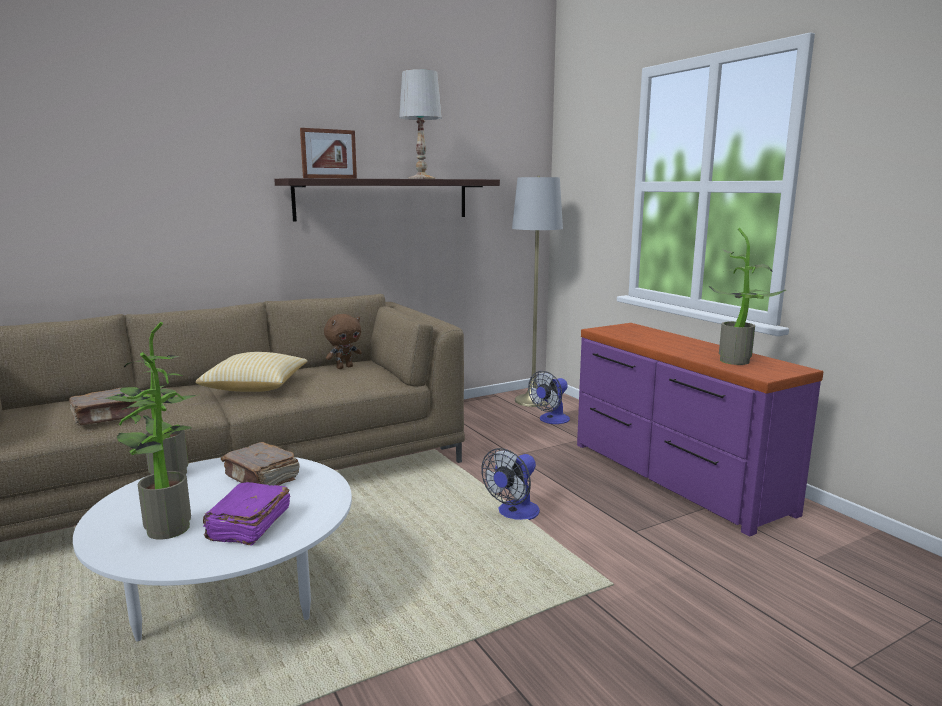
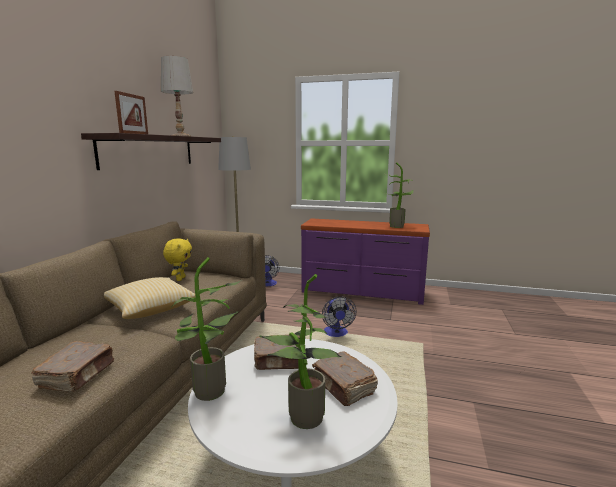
camera: 45 degrees left, 0 degrees up
purple book [203,482,290,546] -> brown book [312,351,378,406]
brown plush toy [324,314,362,369] -> yellow plush toy [163,238,192,281]

